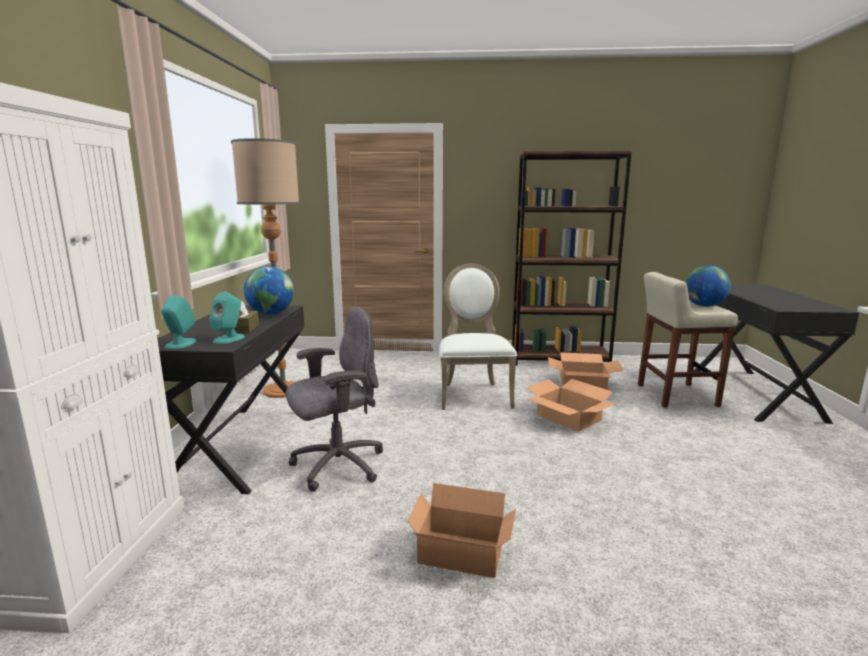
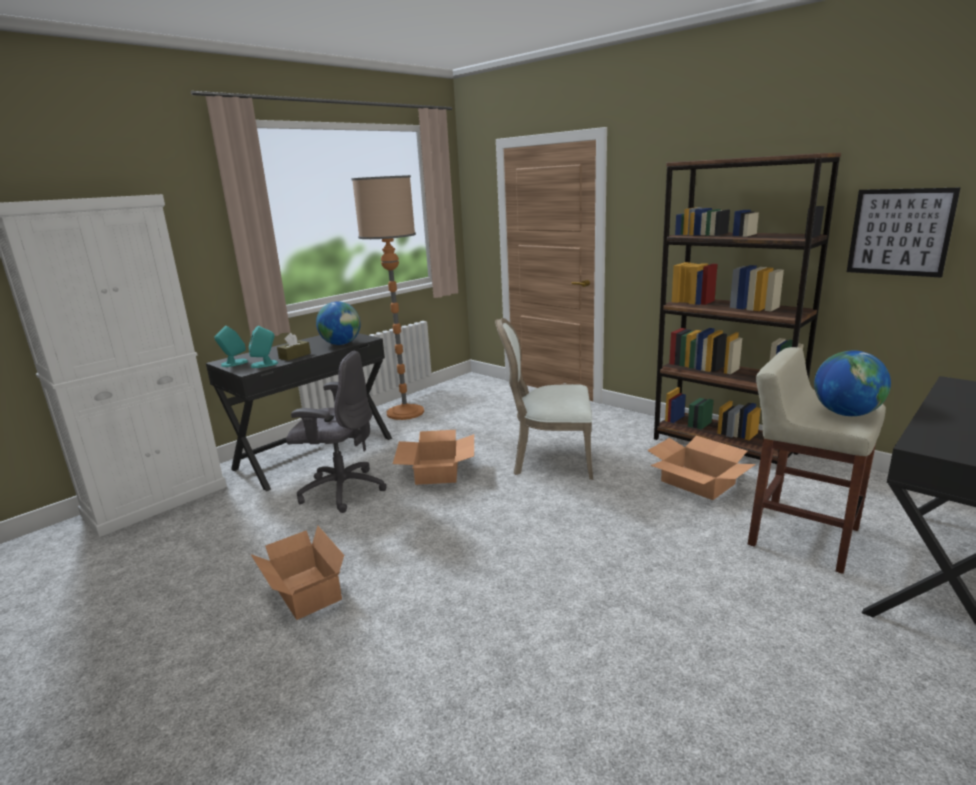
camera: 40 degrees right, 5 degrees up
white chair [439,263,517,410] -> white chair turned 120 degrees counterclockwise [495,318,593,480]
cardboard box [526,379,618,432] -> cardboard box moved to [393,430,474,485]
none -> picture [847,188,960,278]

